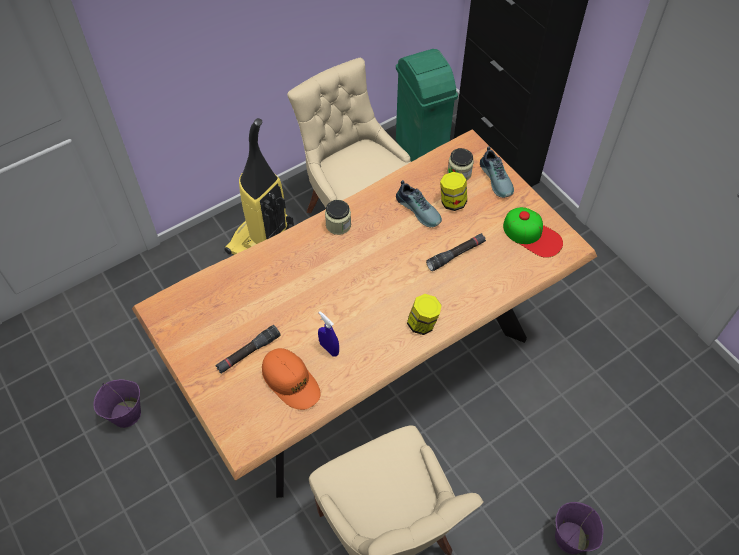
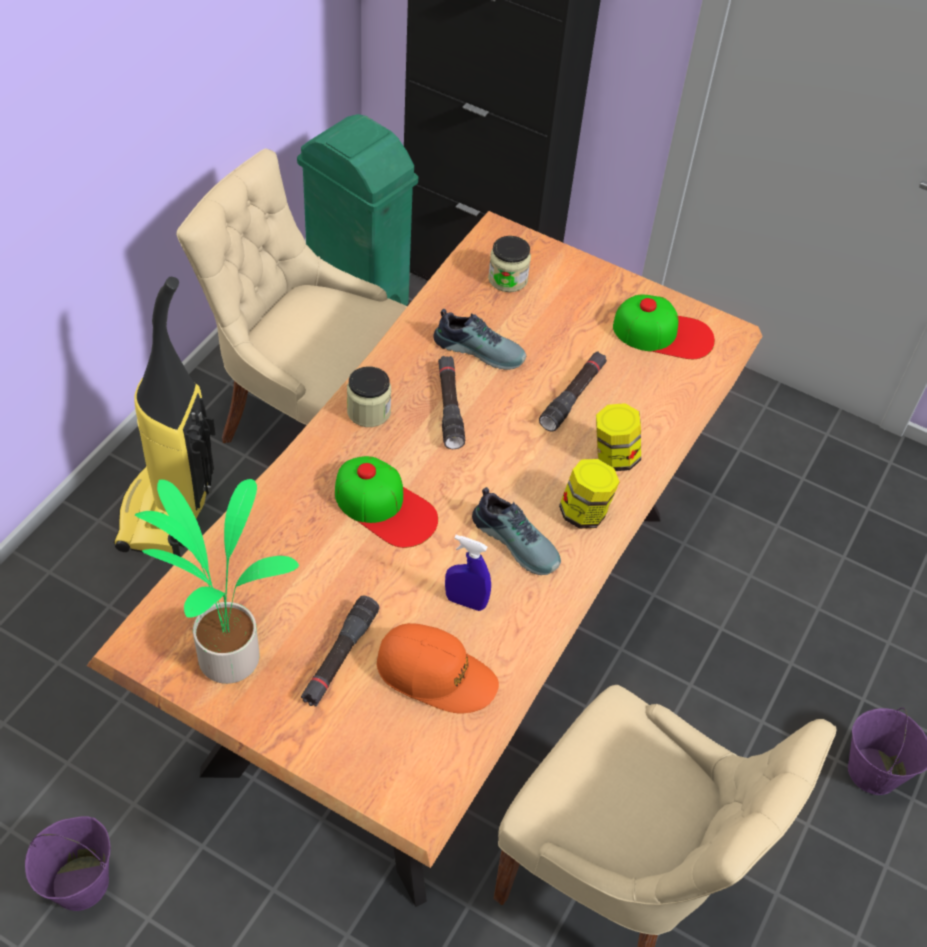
camera: 30 degrees left, 5 degrees down
jar [440,172,467,211] -> jar moved to [596,403,641,471]
shoe [480,146,514,198] -> shoe moved to [472,487,561,575]
none -> potted plant [135,479,299,684]
none -> cap [335,456,438,548]
none -> black flashlight [438,356,465,449]

